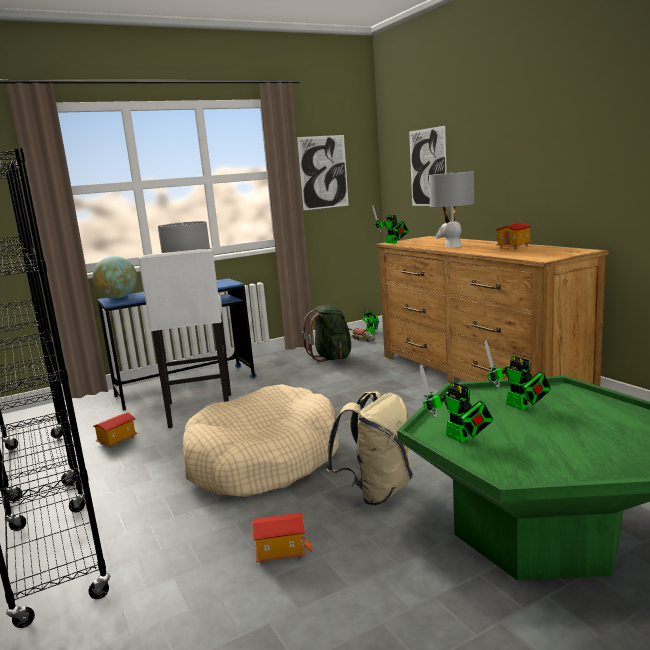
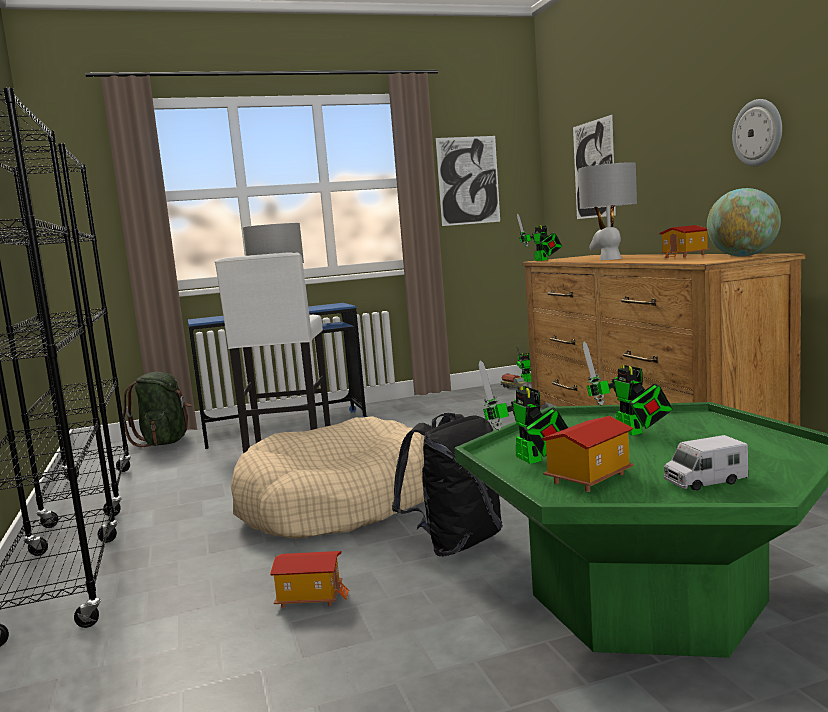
camera: 10 degrees right, 5 degrees down
globe [92,256,137,299] -> globe moved to [707,188,781,257]
toy house [93,413,137,448] -> toy house moved to [542,416,634,492]
green backpack [302,305,352,362] -> green backpack moved to [122,372,192,447]
beige backpack [326,391,413,506] -> black backpack [392,413,503,556]
none -> toy truck [664,435,748,491]
none -> wall clock [732,99,782,166]

